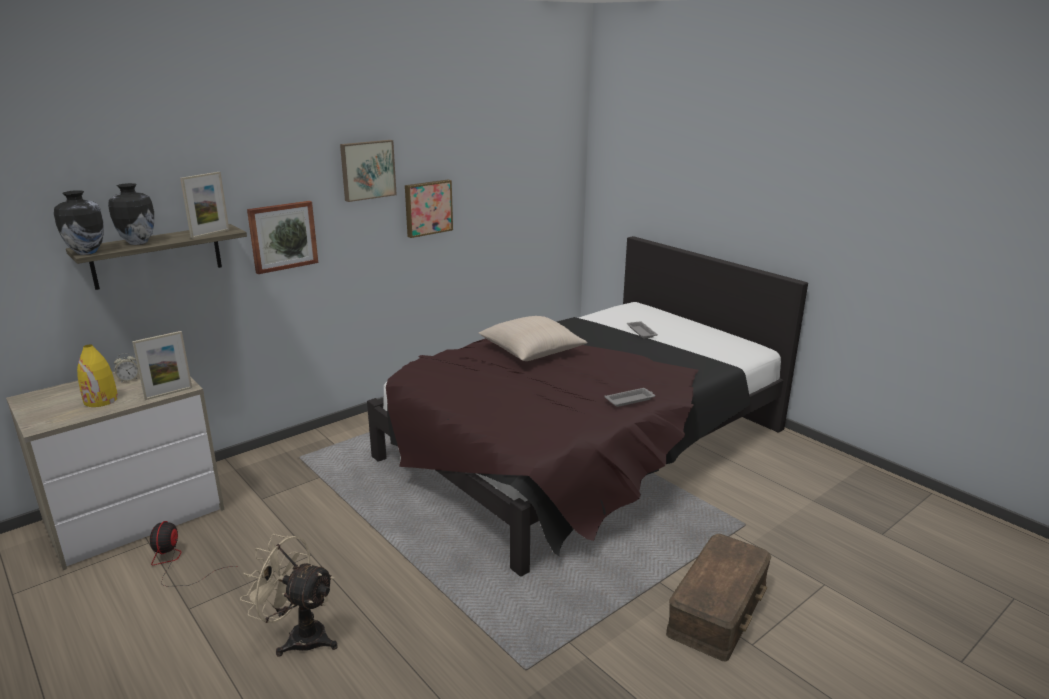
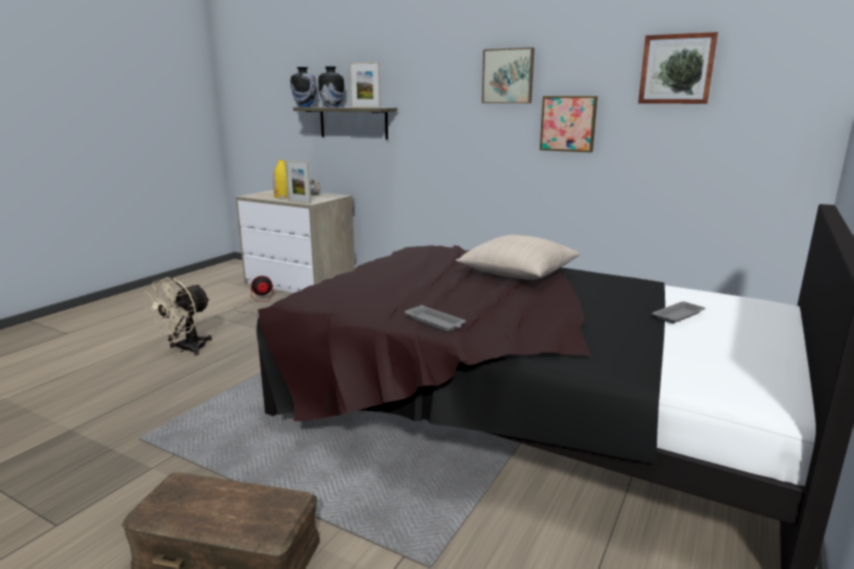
camera: 70 degrees right, 5 degrees down
beige fan [240,534,338,657] -> beige fan turned 150 degrees counterclockwise [145,277,212,356]
picture [247,201,318,274] -> picture moved to [638,32,718,104]

